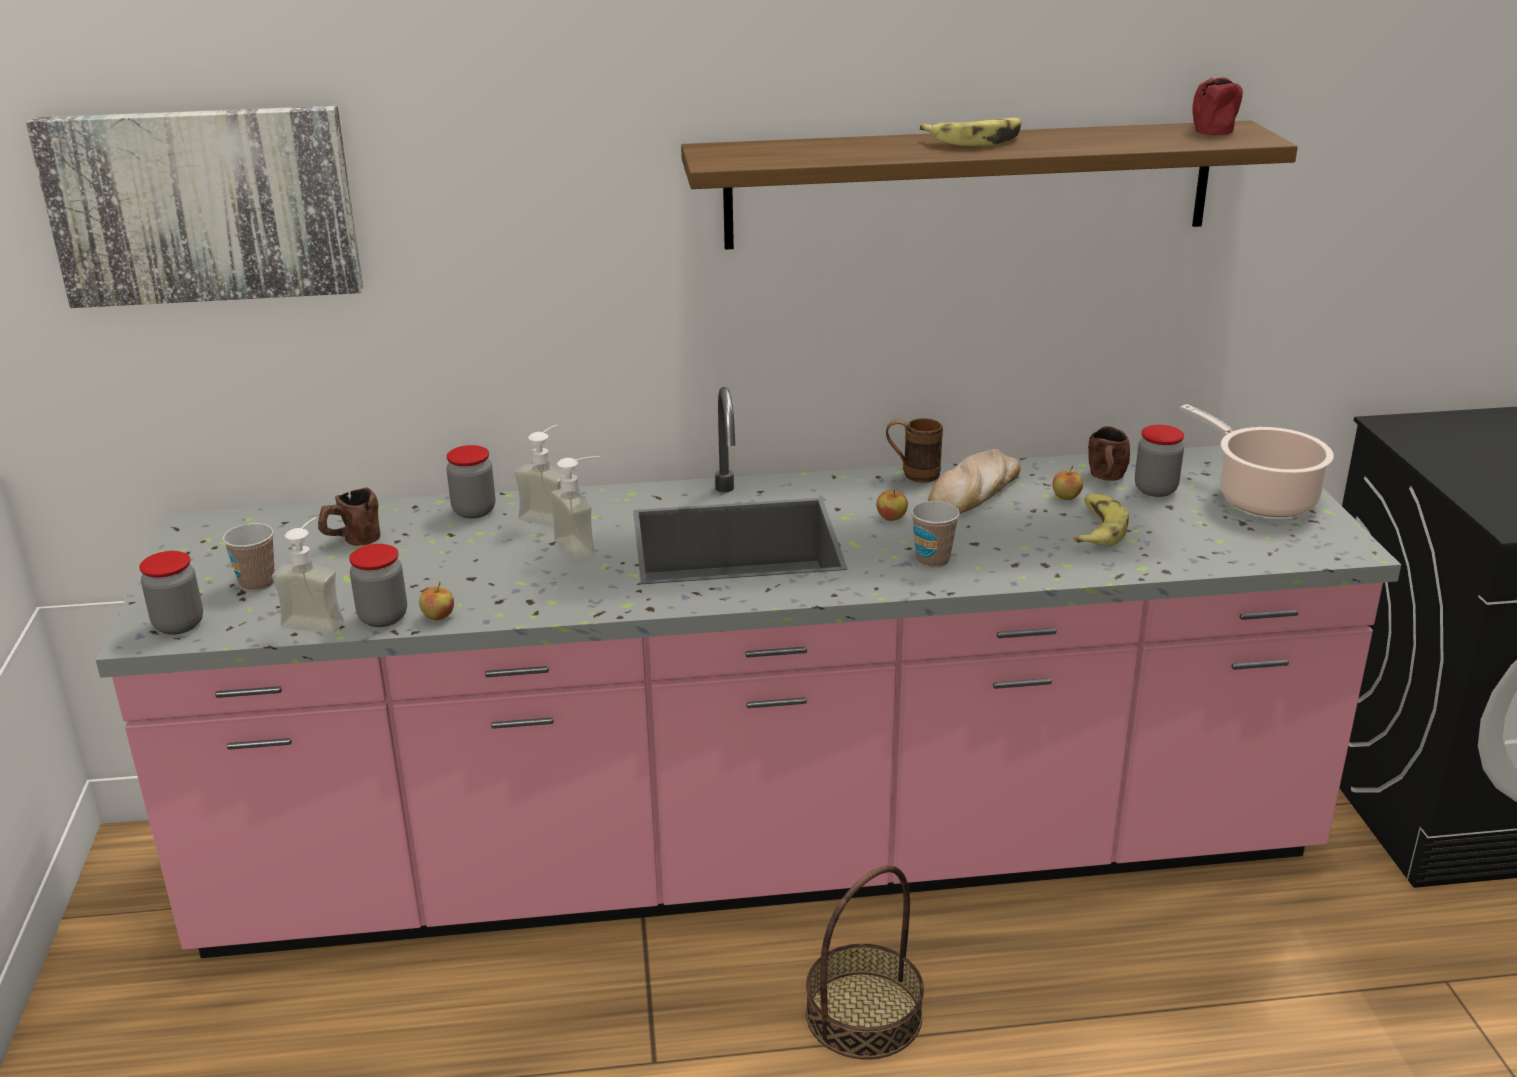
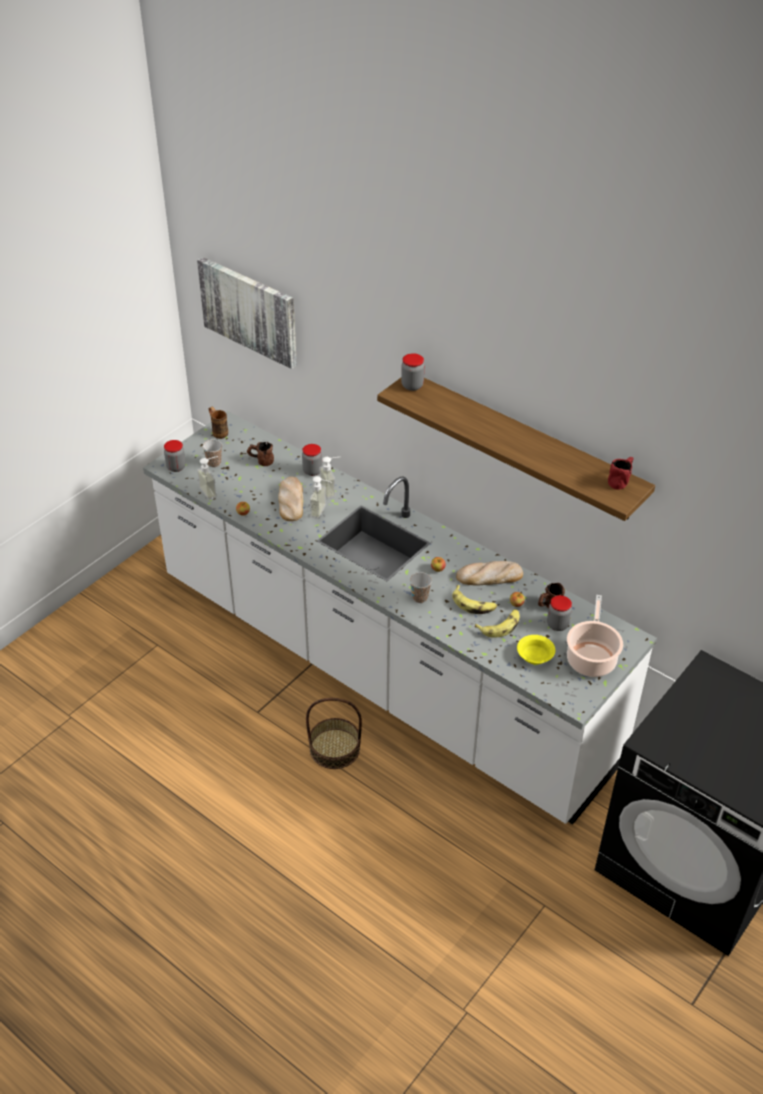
camera: 45 degrees right, 15 degrees up
pink counter [96,387,1401,958] -> white counter [143,411,657,825]
jar [349,544,407,627] -> jar moved to [401,353,424,391]
brown mug [886,418,943,483] -> brown mug moved to [209,407,228,439]
banana [920,118,1022,147] -> banana moved to [452,585,497,614]
none -> bread [278,476,303,521]
none -> yellow bowl [517,635,555,665]

